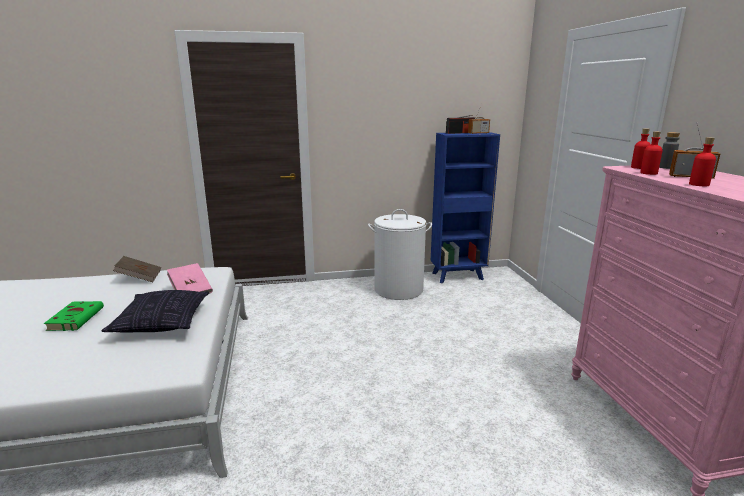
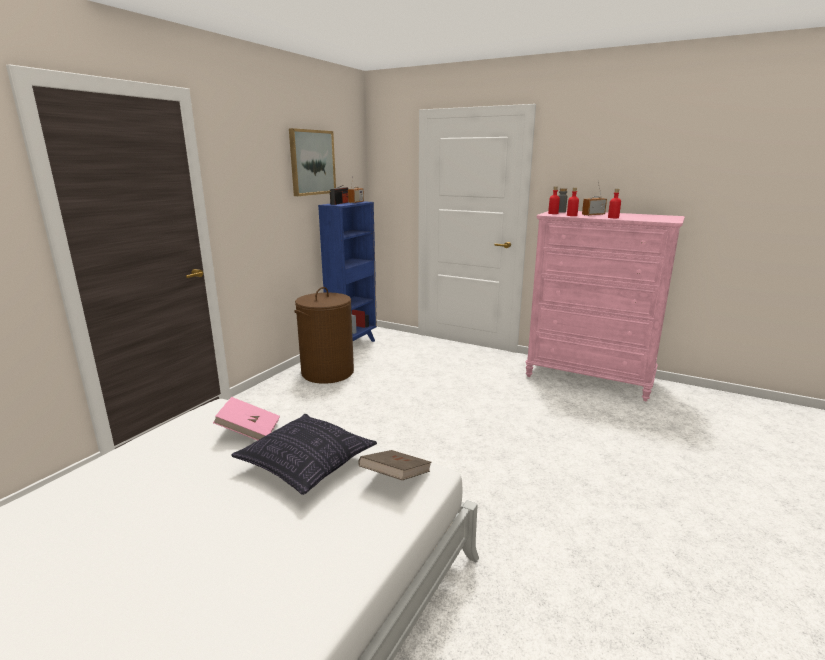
camera: 50 degrees left, 0 degrees up
green book [44,301,104,331] -> none
brown book [113,256,161,282] -> brown book moved to [358,450,432,480]
white laundry basket [368,209,432,300] -> brown laundry basket [294,287,354,384]
none -> picture [289,128,336,196]

